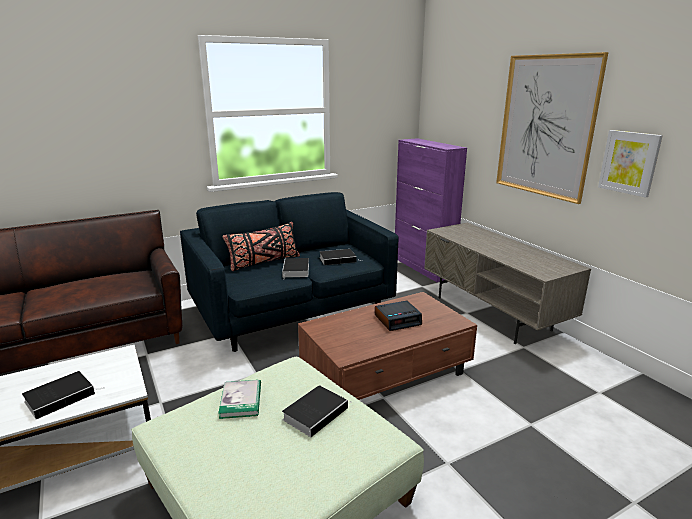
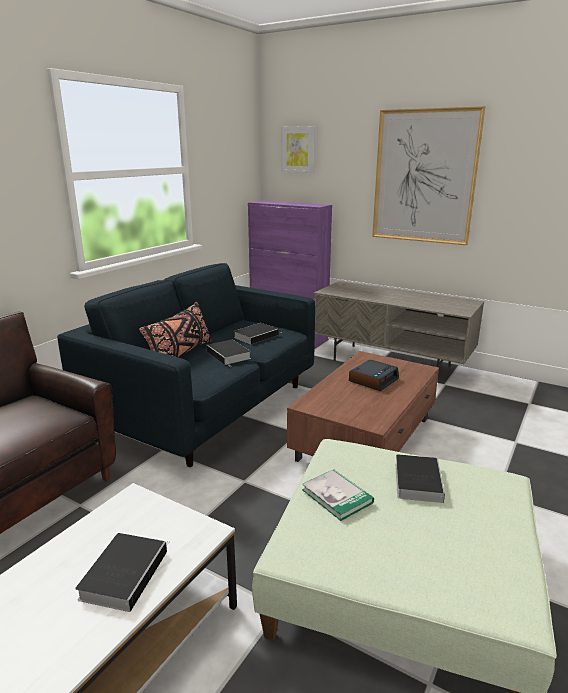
camera: 30 degrees left, 0 degrees up
picture [598,130,663,198] -> picture moved to [281,126,315,173]

